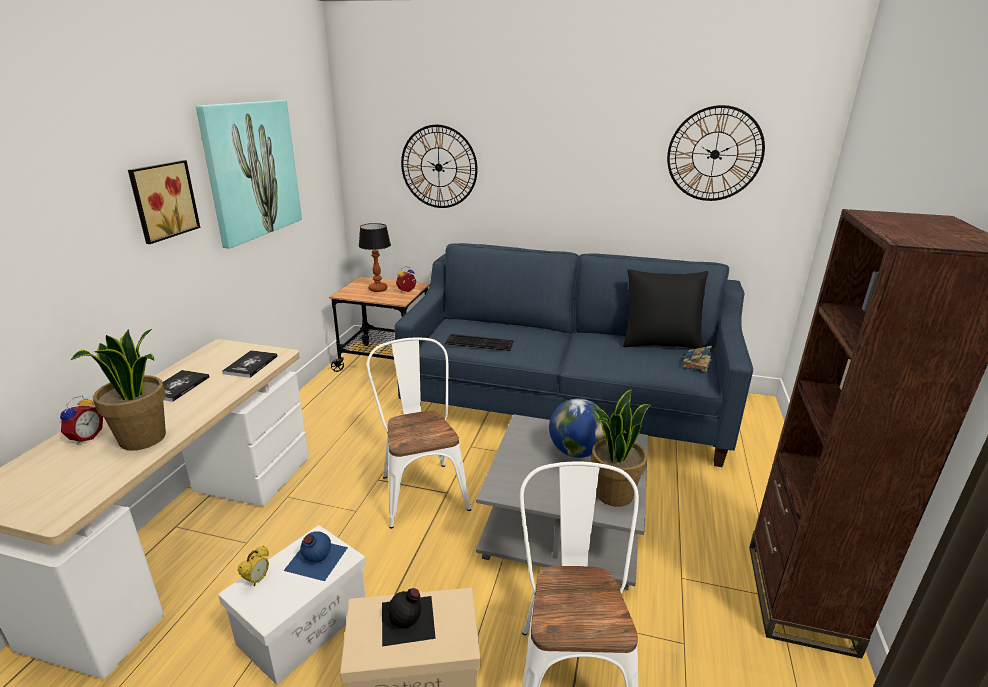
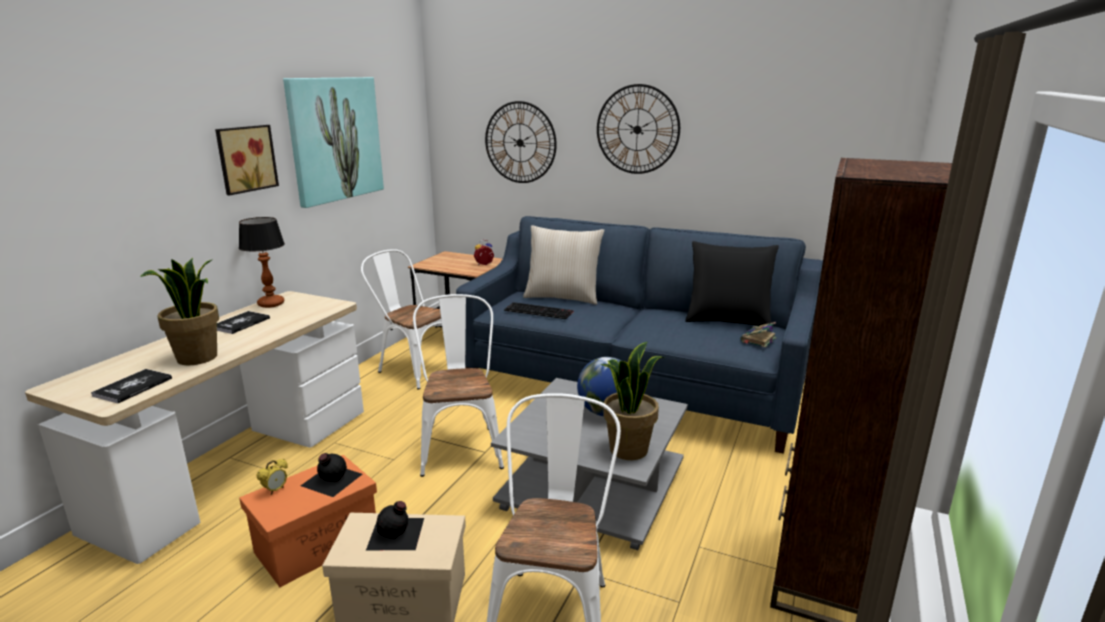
camera: 10 degrees right, 5 degrees down
alarm clock [60,395,103,445] -> none
white storage box [218,525,366,685] -> orange storage box [239,455,377,587]
book [222,350,278,378] -> book moved to [91,369,172,403]
blue bottle [284,531,348,581] -> black bottle [301,453,362,497]
table lamp [358,223,391,292] -> table lamp moved to [239,217,285,308]
wall clock [667,105,765,201] -> wall clock moved to [597,84,680,174]
none -> white chair [361,249,442,390]
none -> beige pillow [523,225,604,305]

